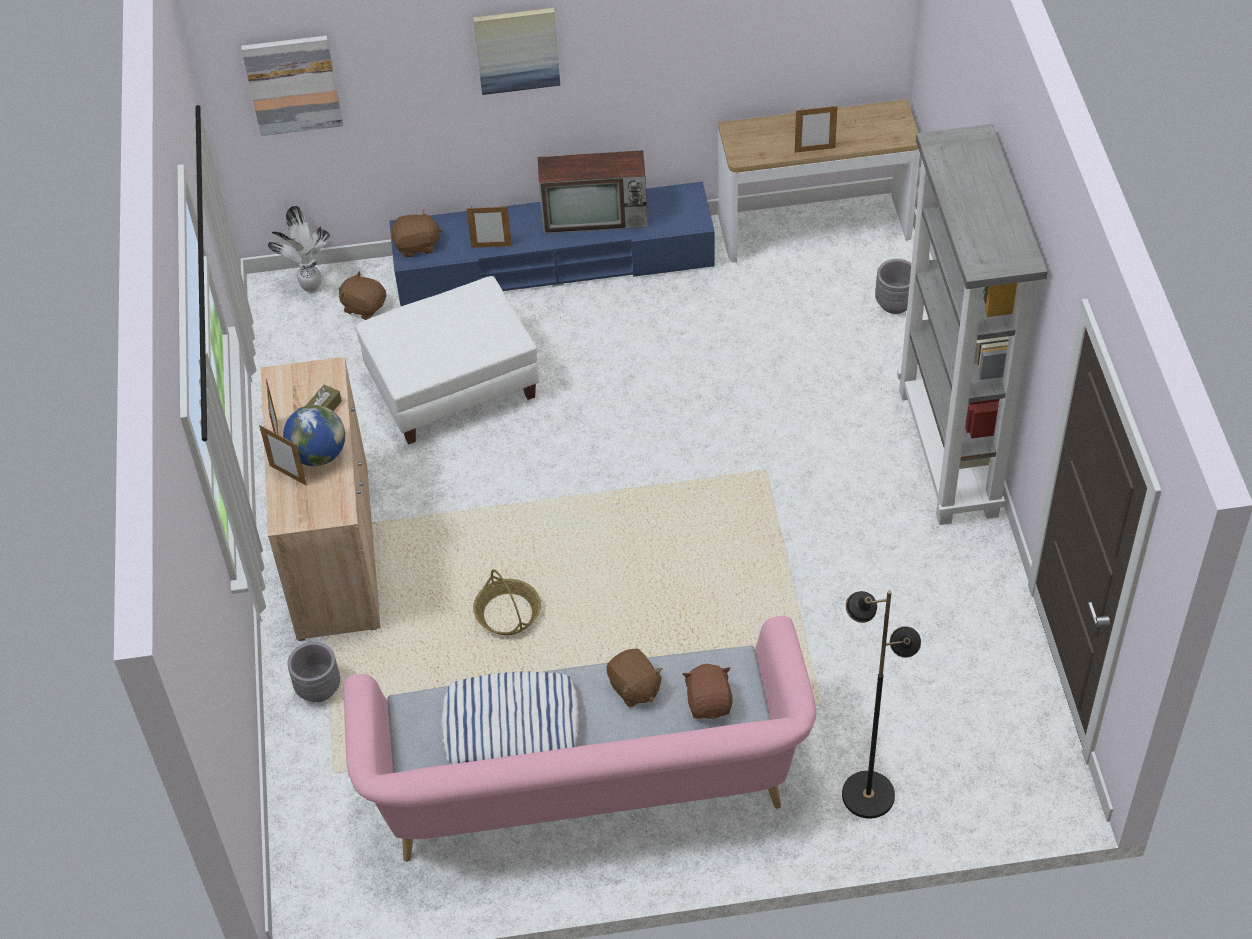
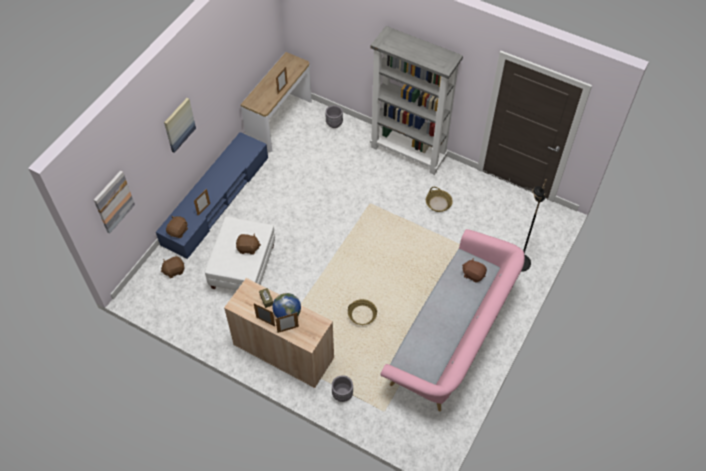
camera: 55 degrees left, 5 degrees up
potted plant [268,206,330,293] -> none
pillow [441,671,579,764] -> none
television [538,150,647,234] -> none
brown plush toy [606,648,663,707] -> brown plush toy moved to [236,233,261,255]
none -> basket [426,187,453,212]

